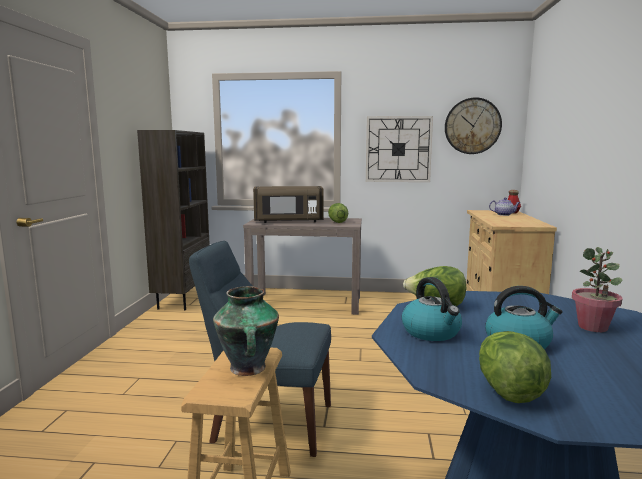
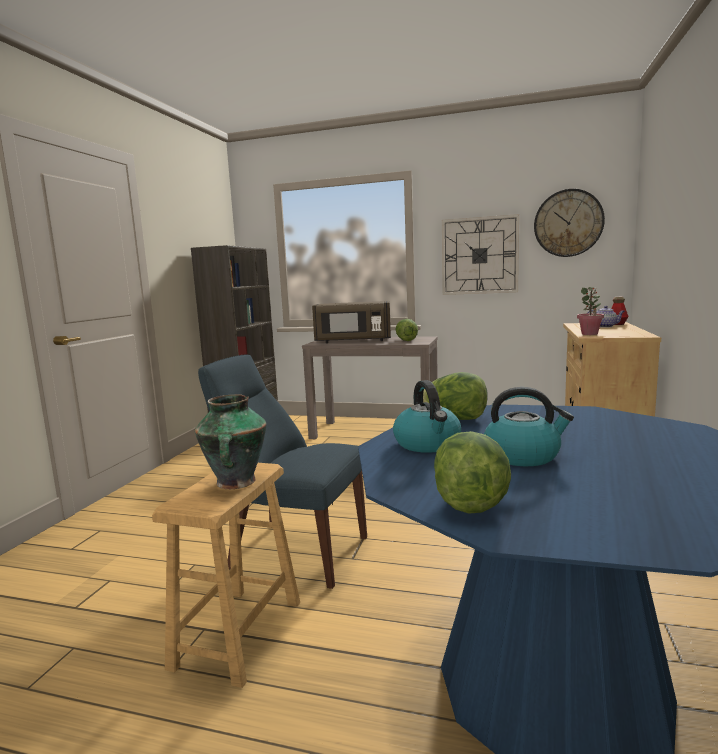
camera: 10 degrees right, 0 degrees up
potted plant [572,247,623,332] -> potted plant moved to [577,287,604,335]

